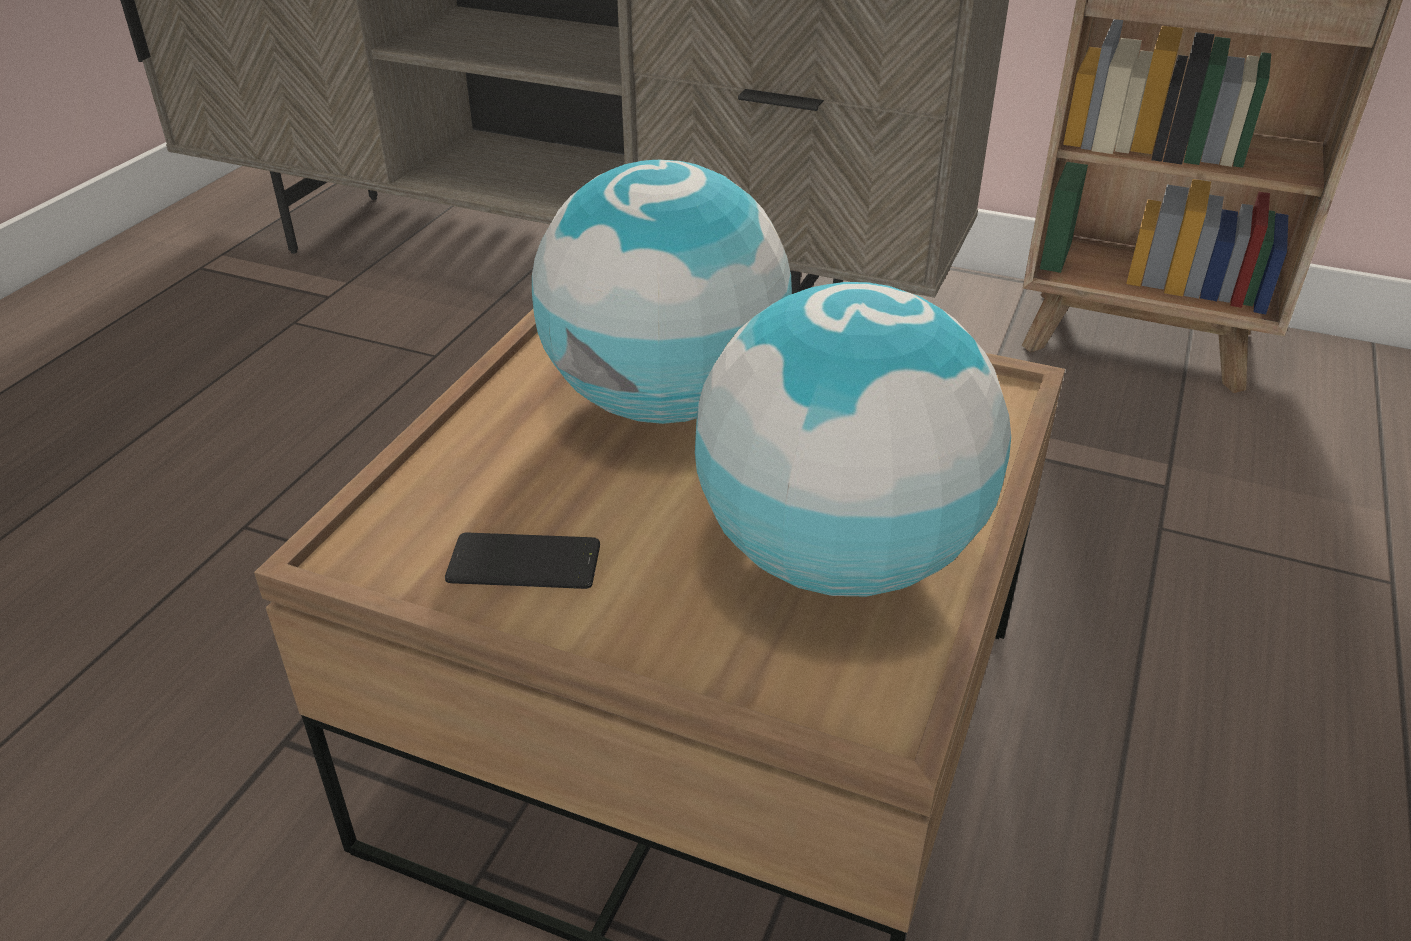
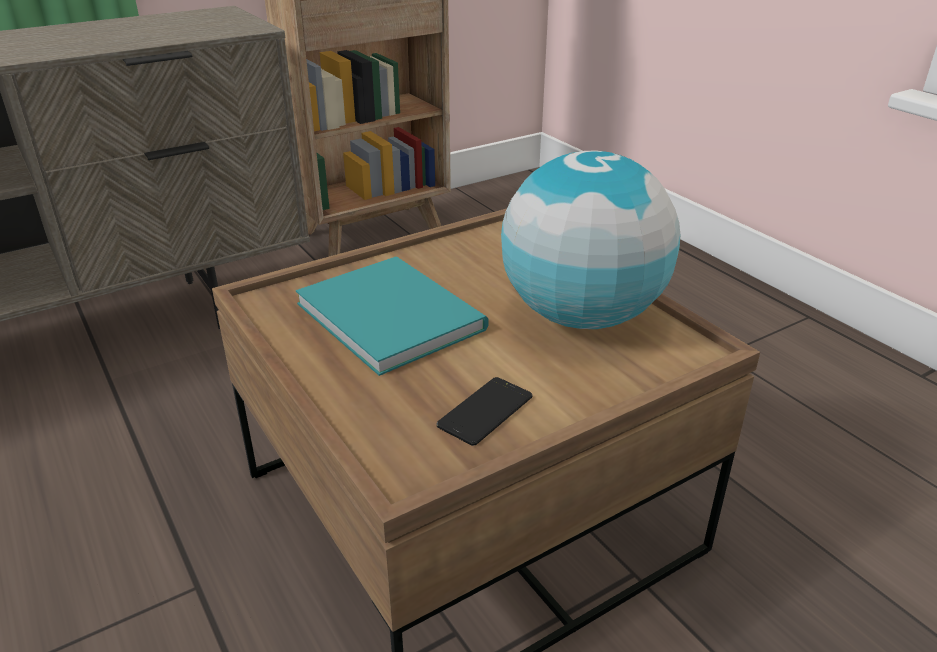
camera: 55 degrees left, 5 degrees down
globe [532,160,792,424] -> turquoise book [296,256,488,376]

